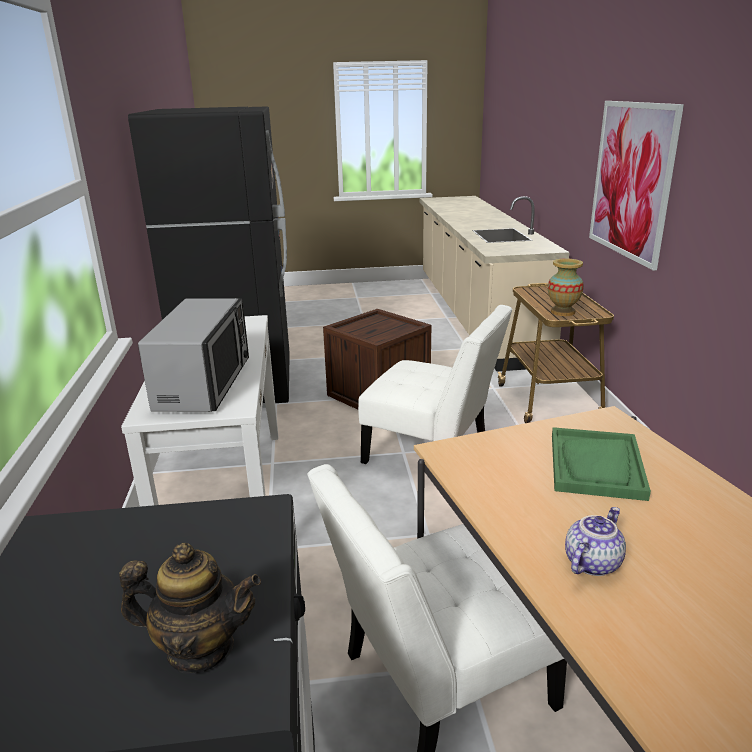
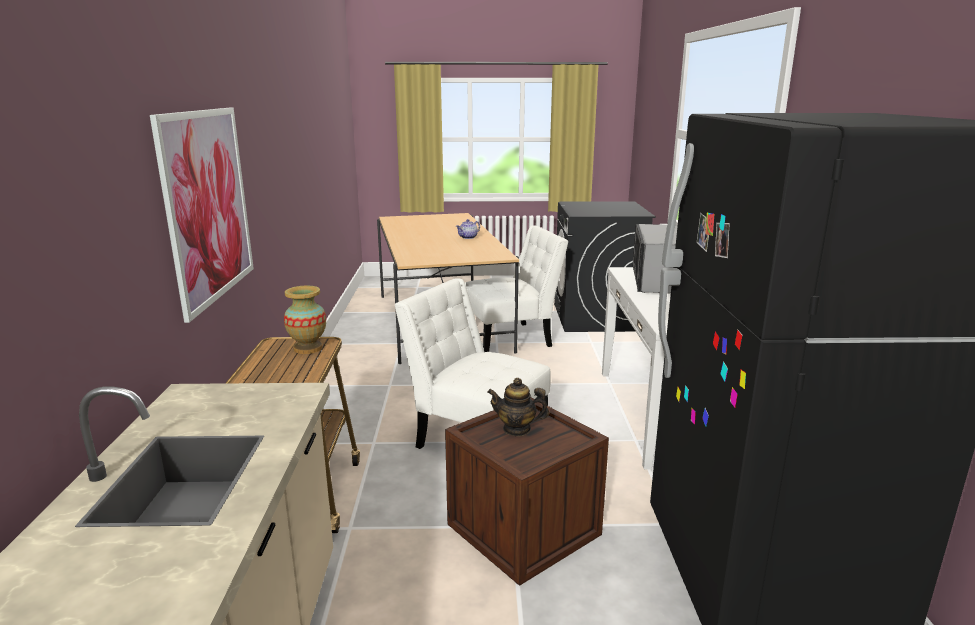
camera: 175 degrees left, 5 degrees down
teapot [120,543,261,674] -> teapot moved to [487,378,549,436]
green tray [552,427,651,501] -> none

